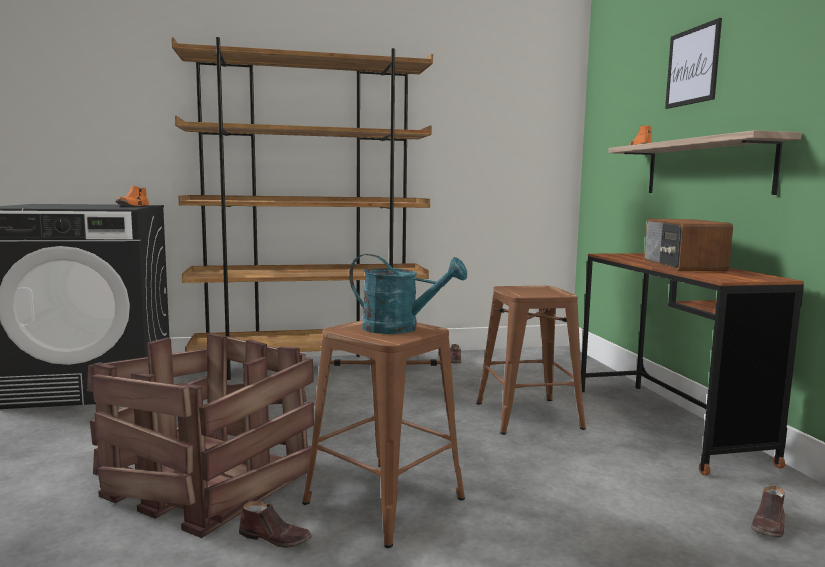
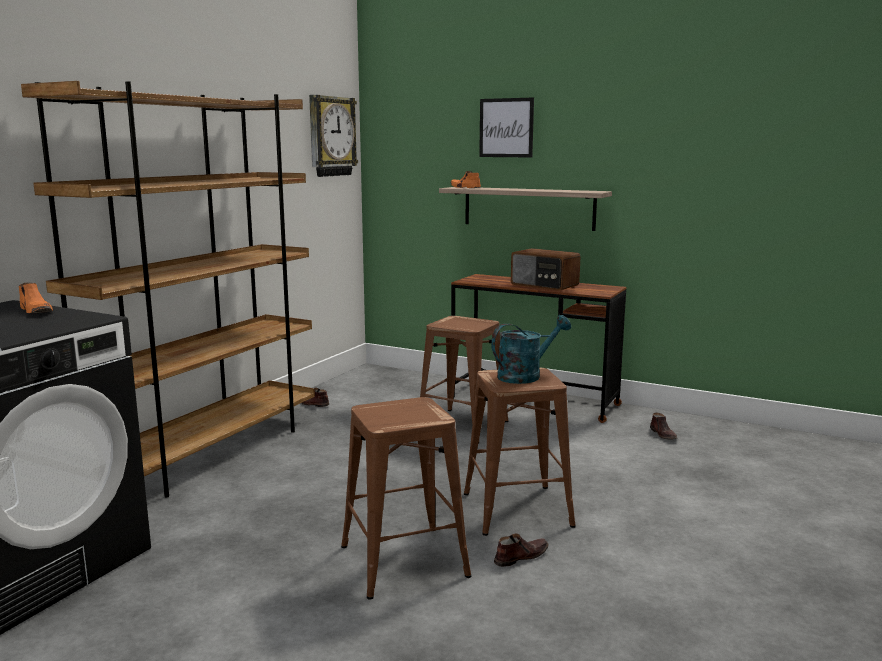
camera: 50 degrees left, 5 degrees up
crate [87,333,314,538] -> brown stool [341,397,471,600]
none -> wall clock [309,95,358,177]

